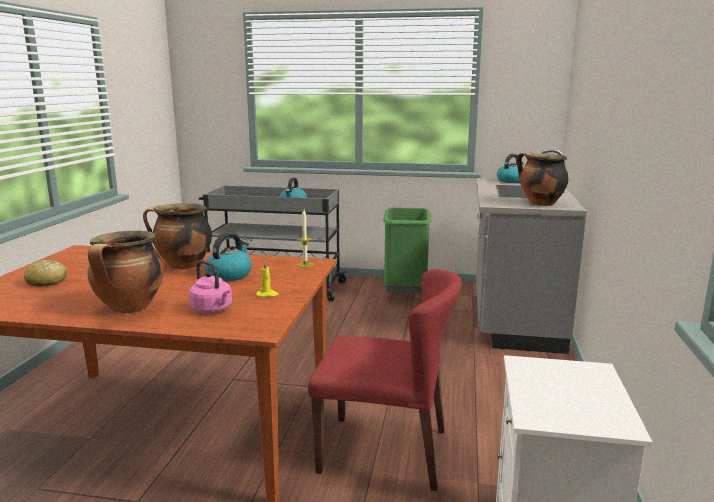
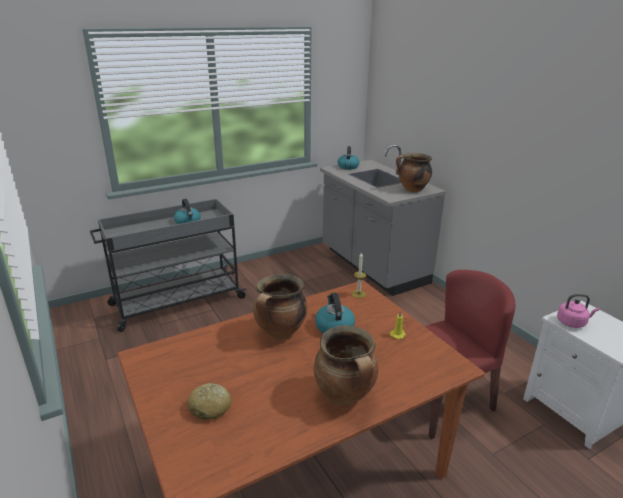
camera: 40 degrees left, 10 degrees up
pink kettle [189,260,232,313] -> pink kettle moved to [557,294,599,328]
green trash can [383,208,431,293] -> none

